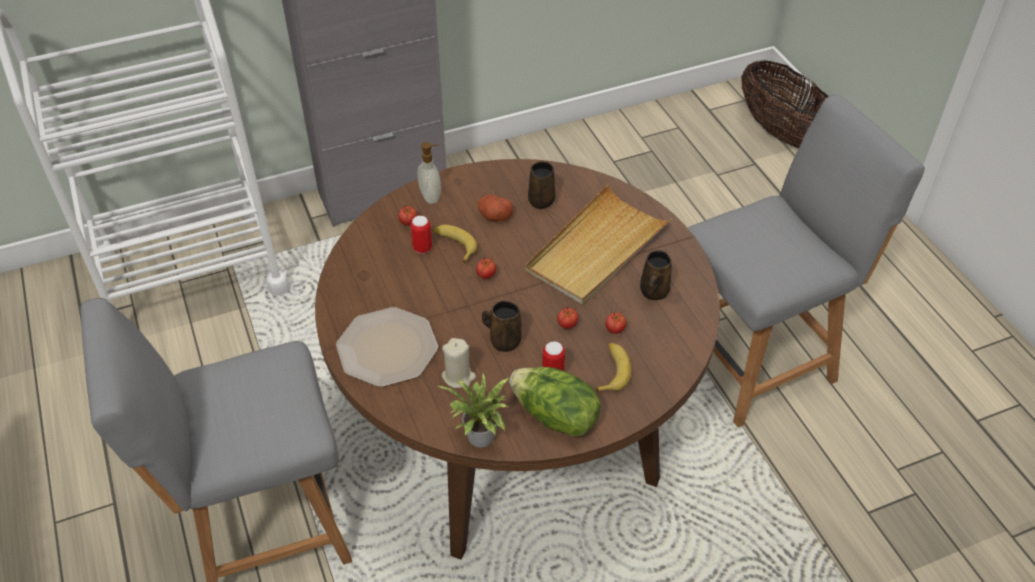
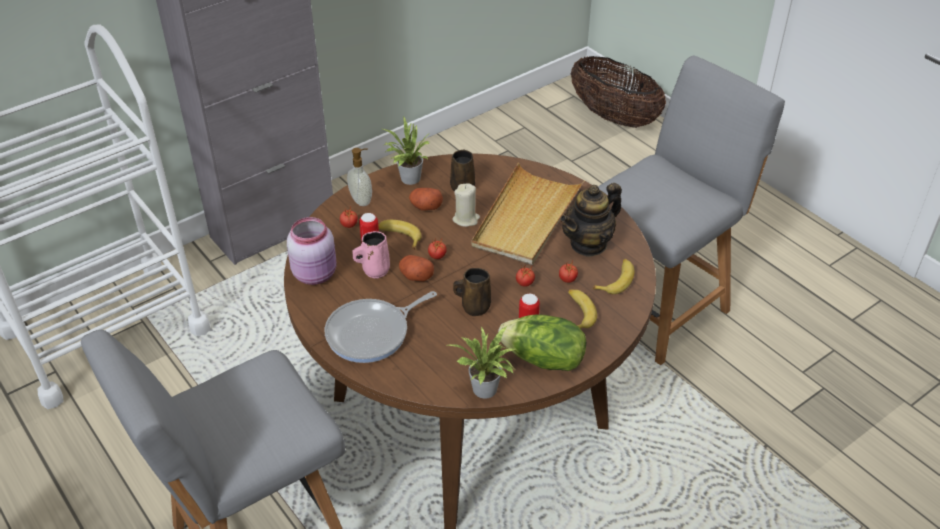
camera: 15 degrees left, 5 degrees down
plate [336,307,438,387] -> frying pan [325,291,437,363]
beige candle [442,338,476,388] -> beige candle moved to [452,184,480,227]
brown mug [640,250,672,300] -> teapot [560,183,622,257]
none -> pink jar [287,217,337,285]
none -> pink mug [352,231,390,279]
none -> potted plant [383,116,430,185]
none -> potato [399,255,434,281]
none -> banana [593,259,634,294]

